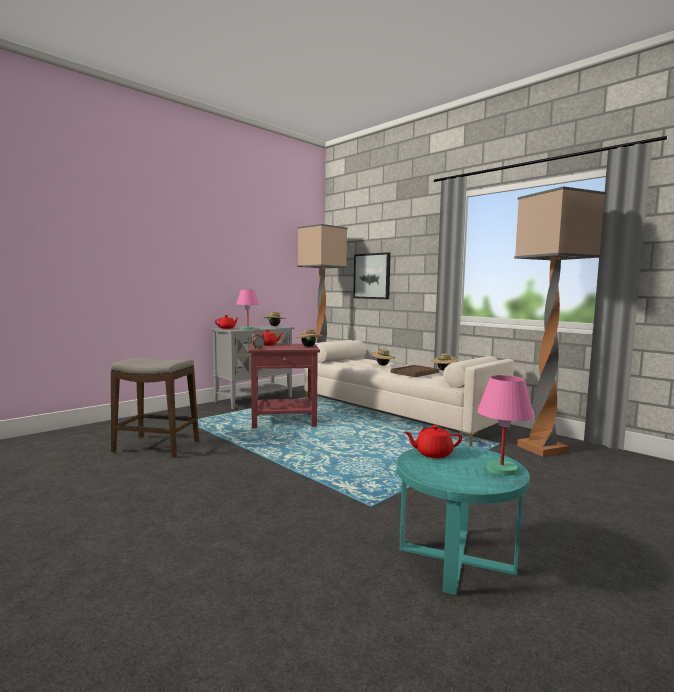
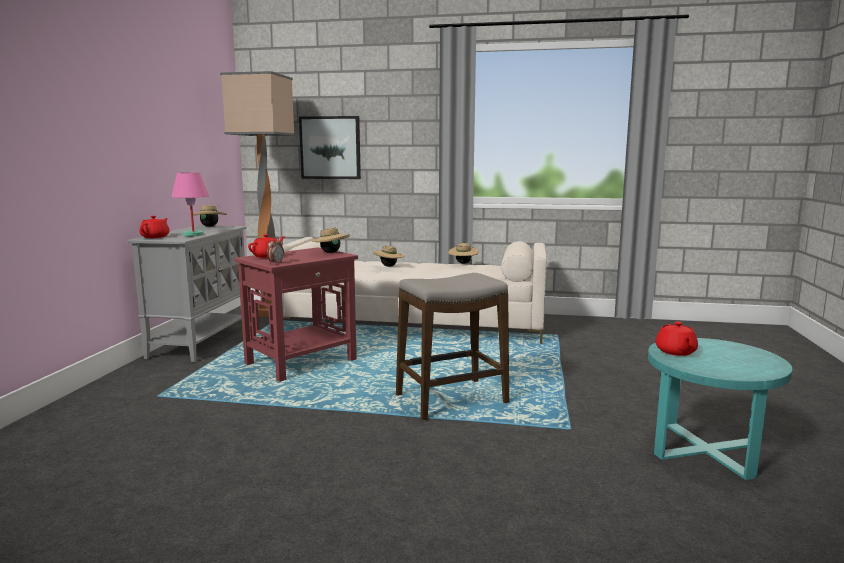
camera: 35 degrees left, 5 degrees up
stool [111,357,199,458] -> stool moved to [396,273,509,421]
brown tray [391,365,439,377] -> none
red teapot [404,425,462,458] -> red teapot turned 45 degrees counterclockwise [655,322,698,356]
pink table lamp [477,375,534,476] -> none
floor lamp [514,186,606,457] -> none

